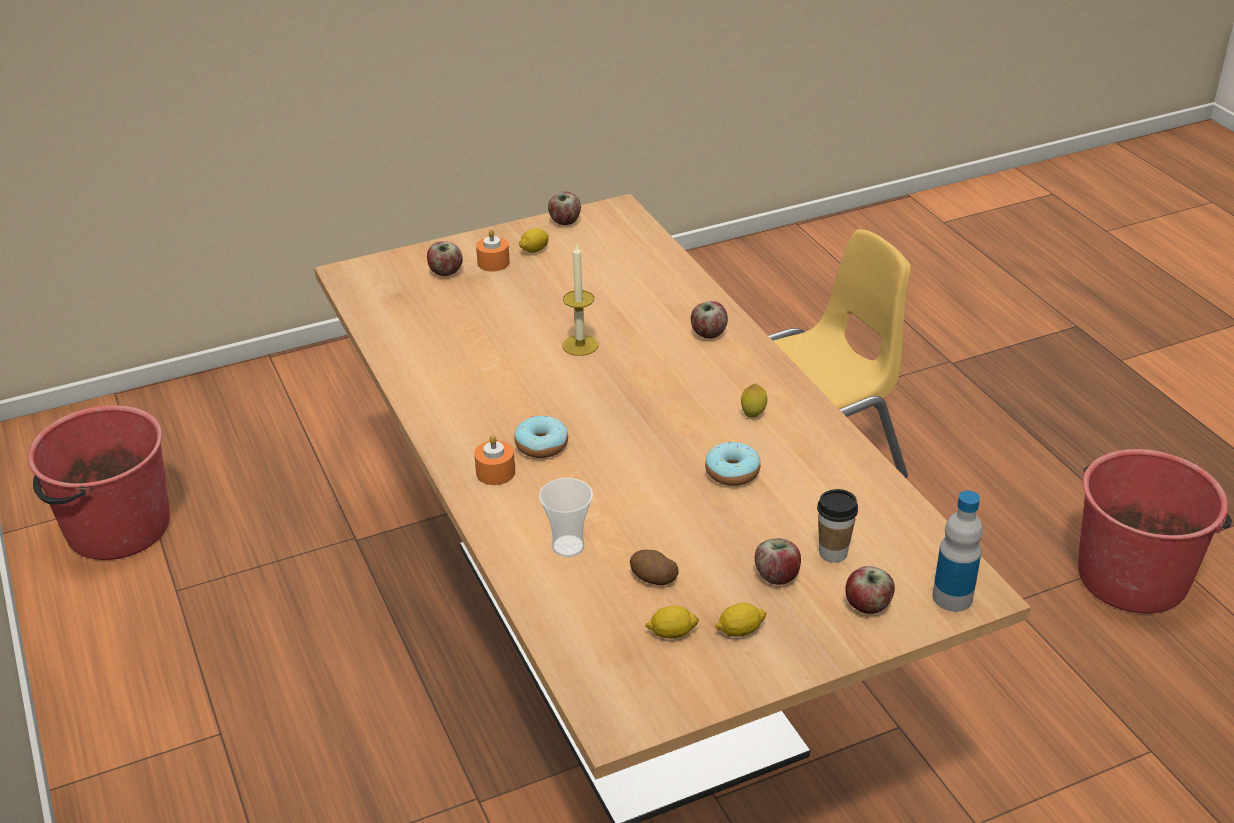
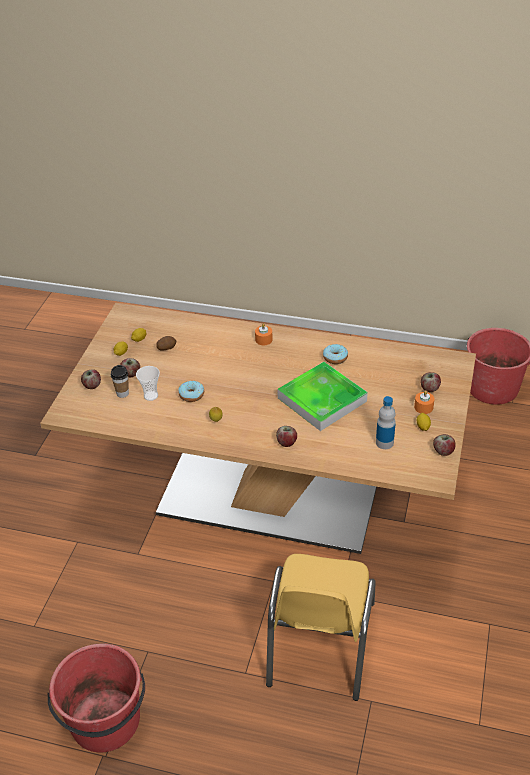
camera: 130 degrees right, 5 degrees up
donut [514,416,568,458] -> donut moved to [323,344,348,364]
cup [539,478,593,557] -> cup moved to [136,366,160,401]
candle [562,243,598,356] -> tray [277,362,368,431]
bottle [932,490,983,612] -> bottle moved to [376,396,396,449]

